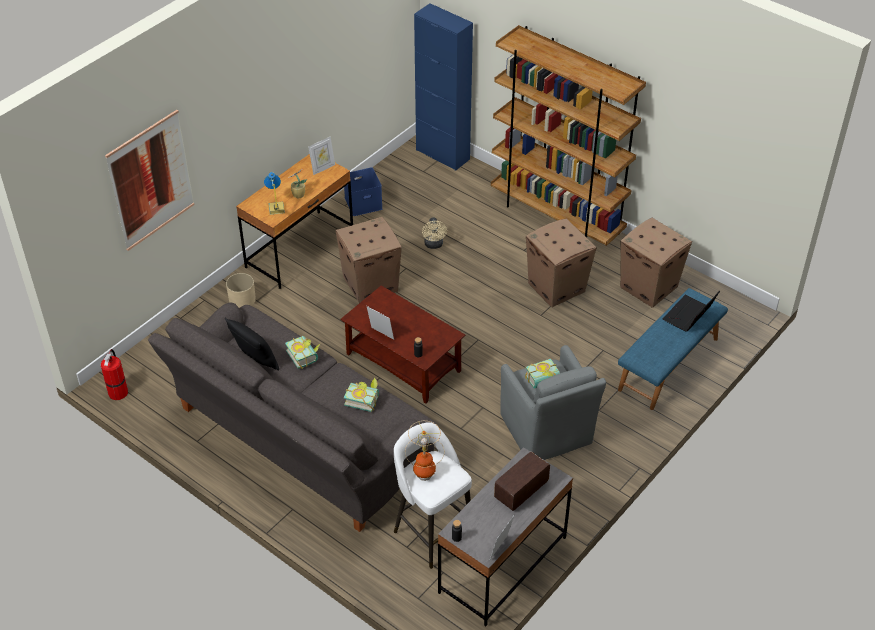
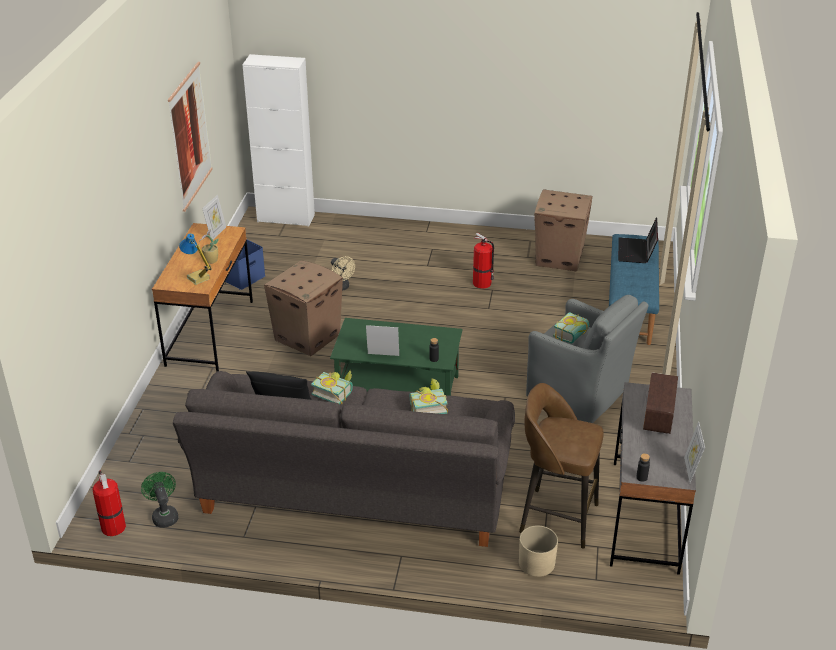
camera: 30 degrees left, 10 degrees down
picture [105,110,195,251] -> picture moved to [168,62,213,212]
beige planter [226,273,256,308] -> beige planter moved to [519,525,558,577]
brown coffee table [341,285,465,404] -> green coffee table [330,318,463,396]
white stool [394,422,472,569] -> brown stool [519,383,604,549]
table lamp [405,421,444,481] -> none
blue cabinet [414,3,473,171] -> white cabinet [242,54,315,227]
brown bookcase [491,25,646,246] -> none
cardboard box [526,218,597,307] -> fire extinguisher [473,232,494,289]
none -> green fan [141,472,179,528]

